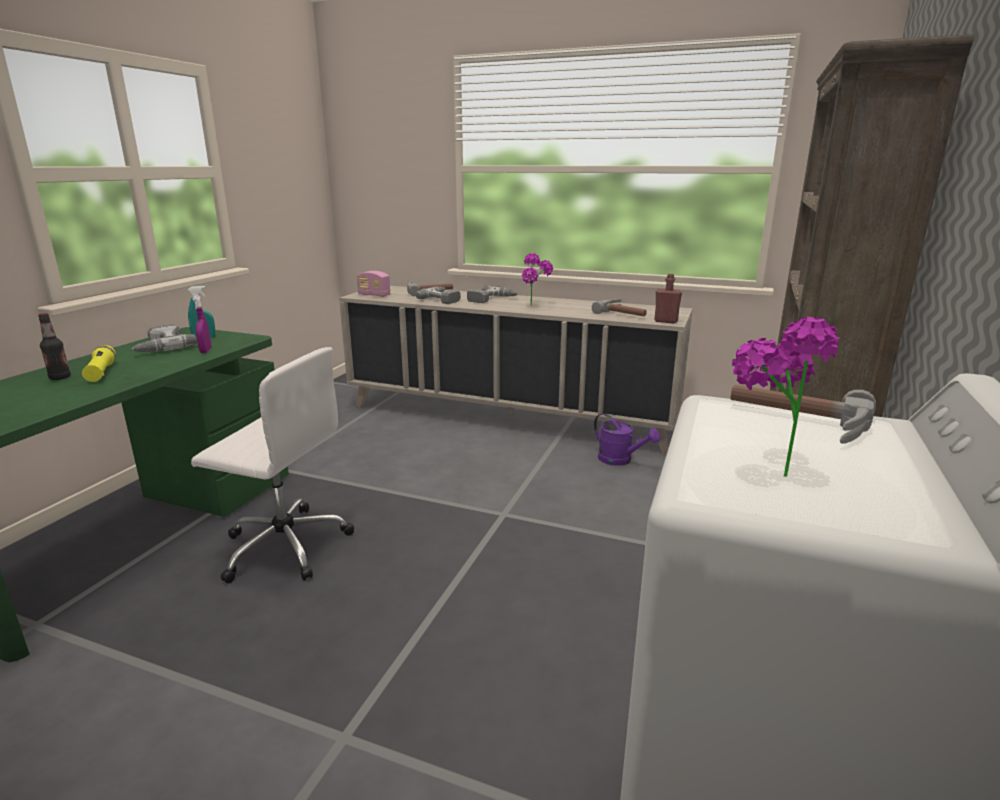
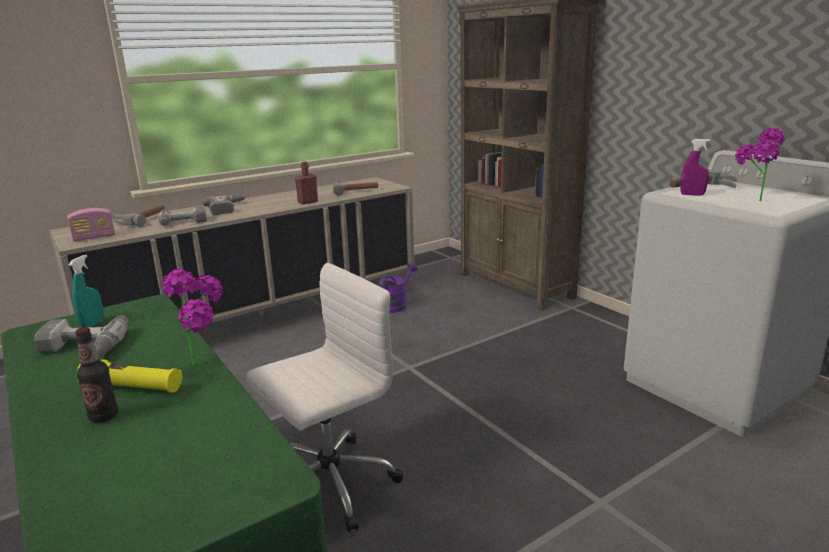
camera: 55 degrees left, 0 degrees up
purple spray bottle [193,295,212,353] -> purple spray bottle moved to [681,139,710,196]
potted plant [522,253,553,305] -> potted plant moved to [162,269,223,365]
purple watering can [594,413,660,466] -> purple watering can turned 45 degrees counterclockwise [379,263,417,313]
red bottle [654,274,682,323] -> red bottle moved to [295,162,318,204]

